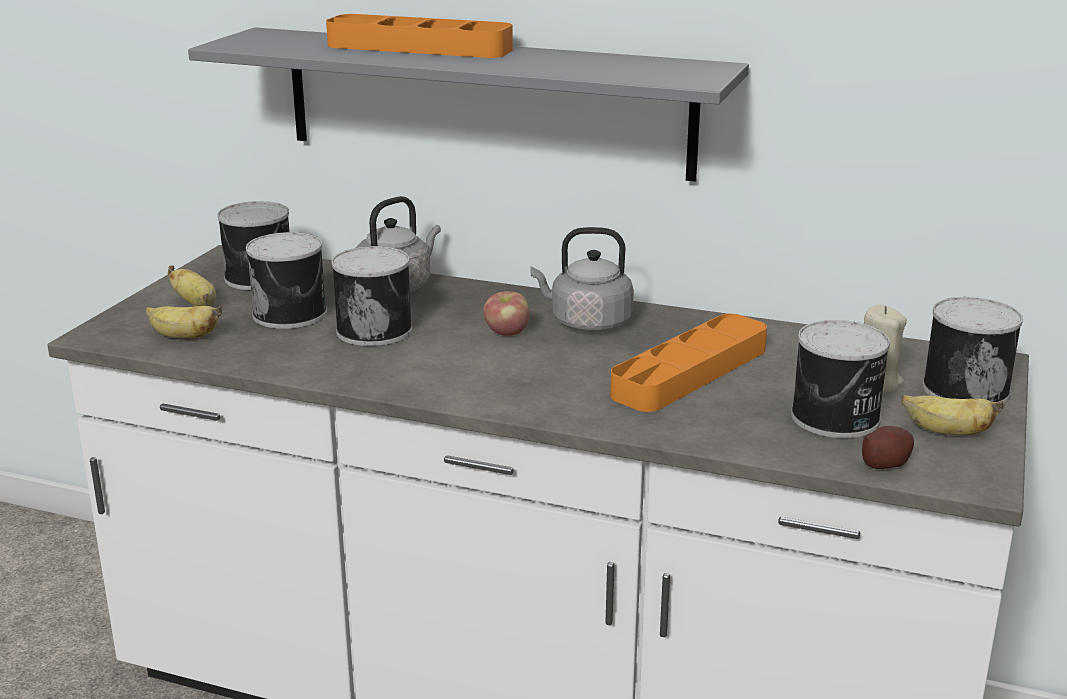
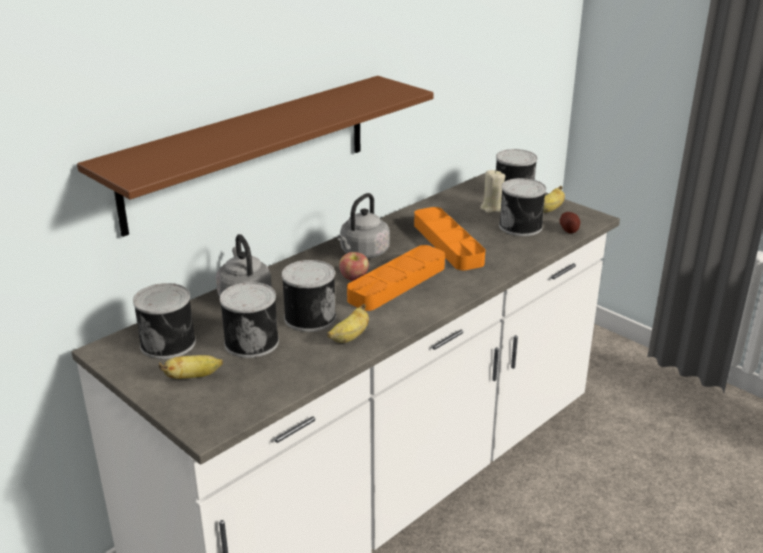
camera: 65 degrees left, 5 degrees up
banana [146,306,222,338] -> banana moved to [327,304,369,343]
grey shelf [188,27,749,182] -> brown shelf [77,76,434,237]
orange tray [326,14,513,58] -> orange tray moved to [347,245,445,311]

